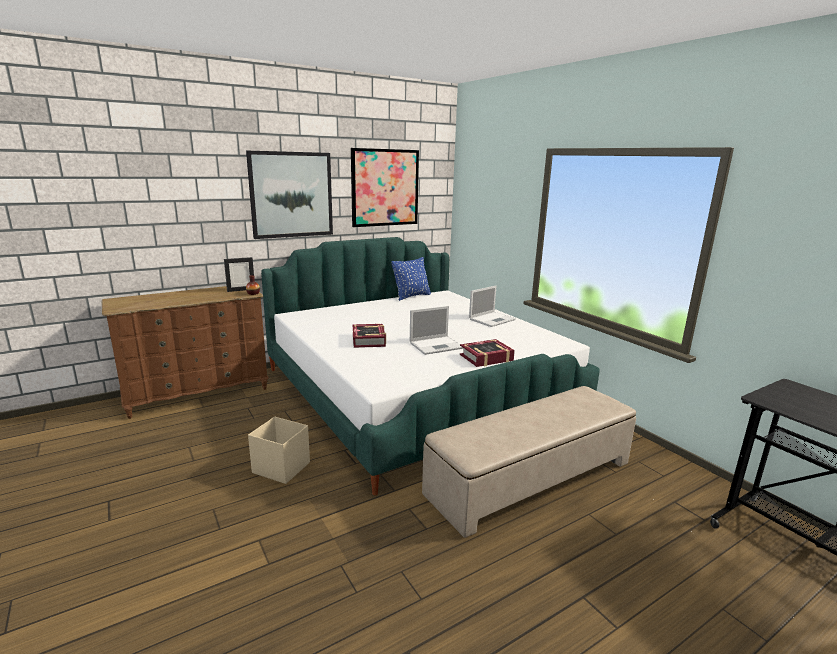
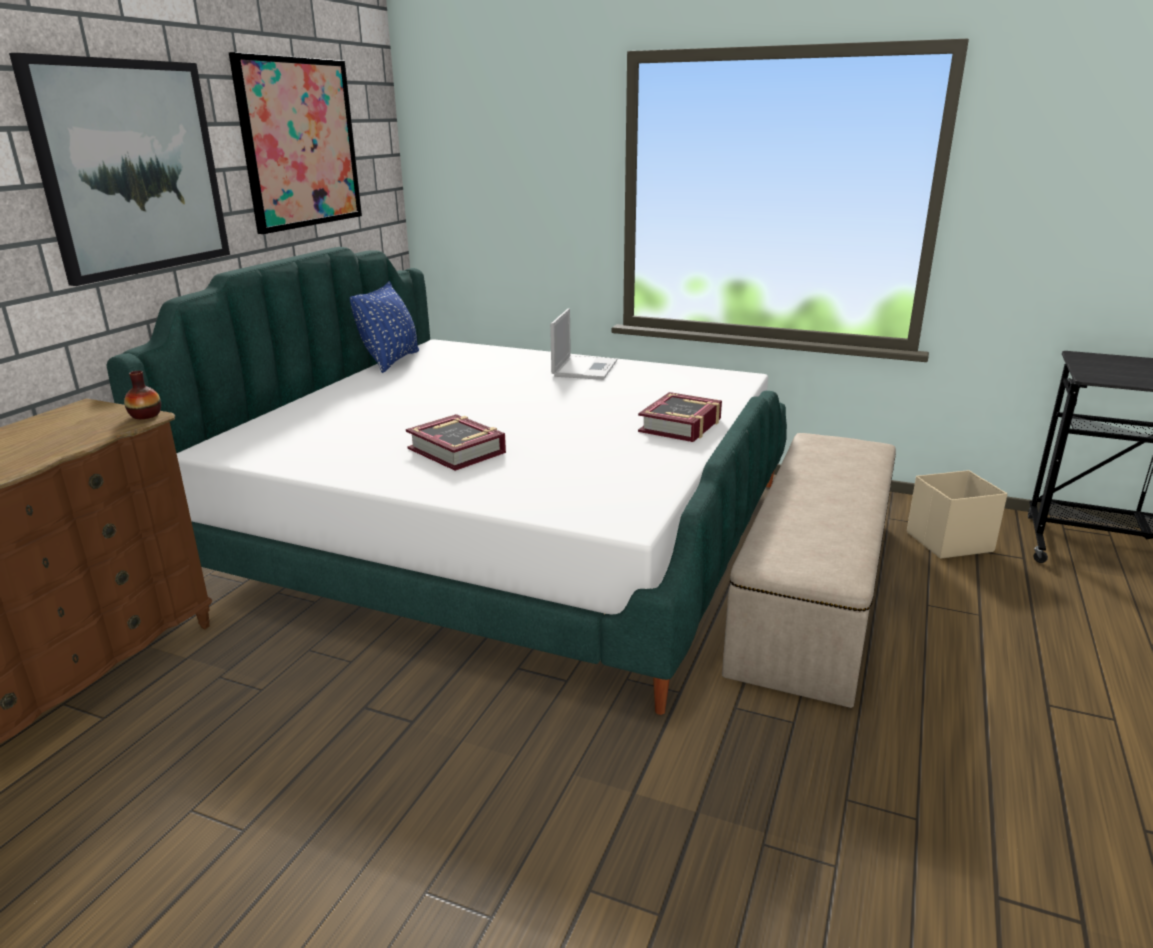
camera: 35 degrees left, 5 degrees up
picture frame [224,257,254,292] -> none
beige storage box [248,417,310,484] -> beige storage box moved to [907,470,1008,559]
laptop [410,306,463,355] -> none

